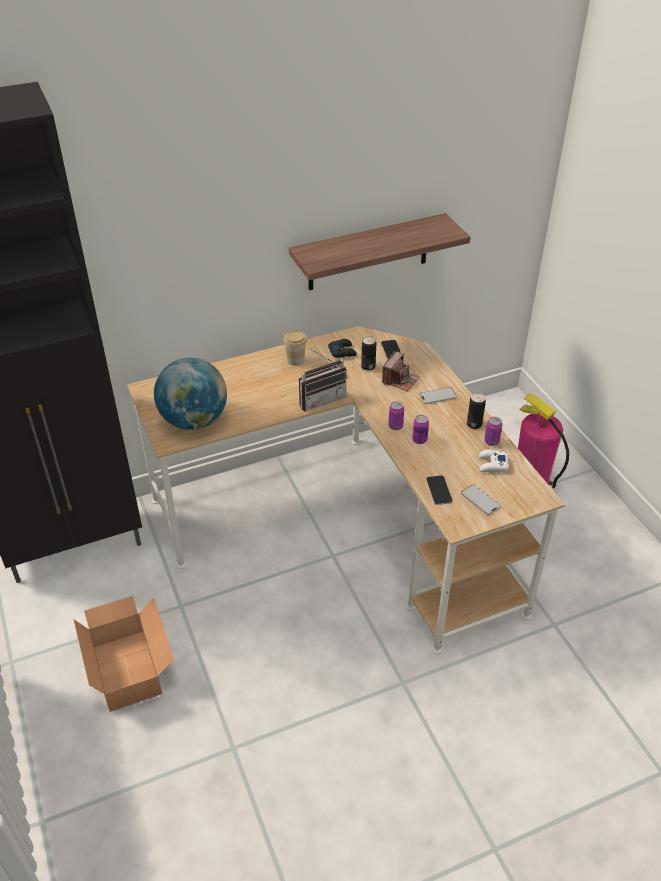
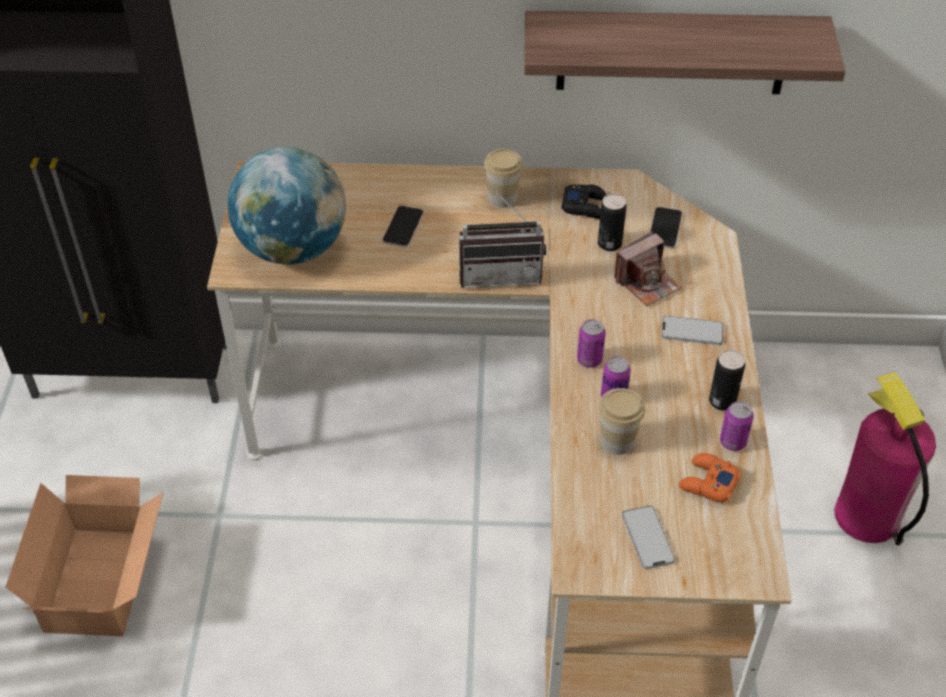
camera: 25 degrees right, 5 degrees up
phone [426,475,453,505] -> phone moved to [383,205,424,247]
white game controller [478,449,509,472] -> orange game controller [679,453,741,503]
none -> cup [598,388,645,455]

